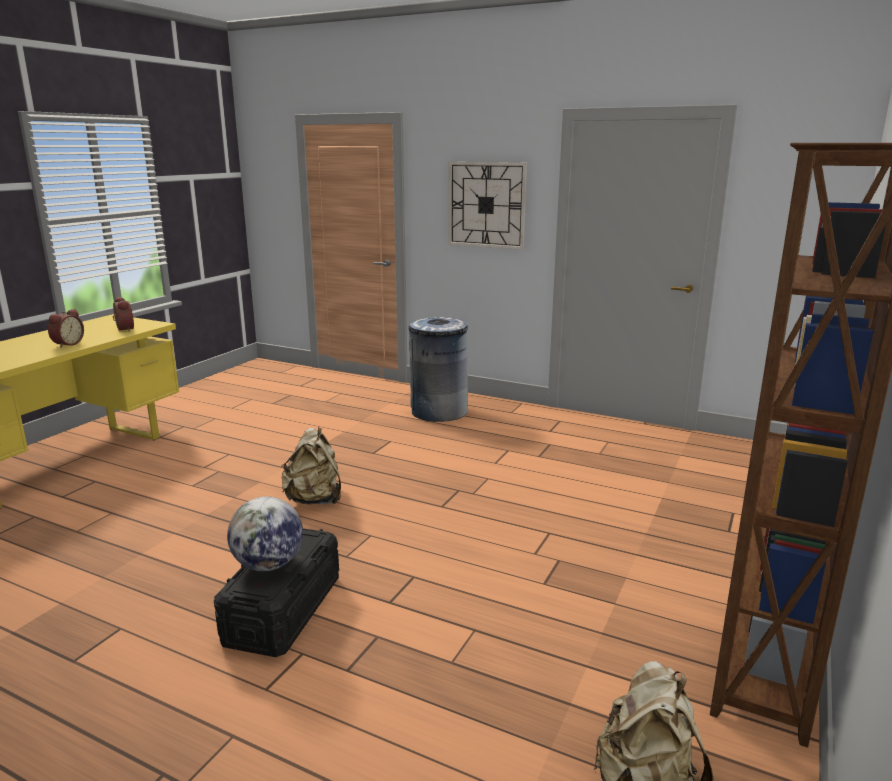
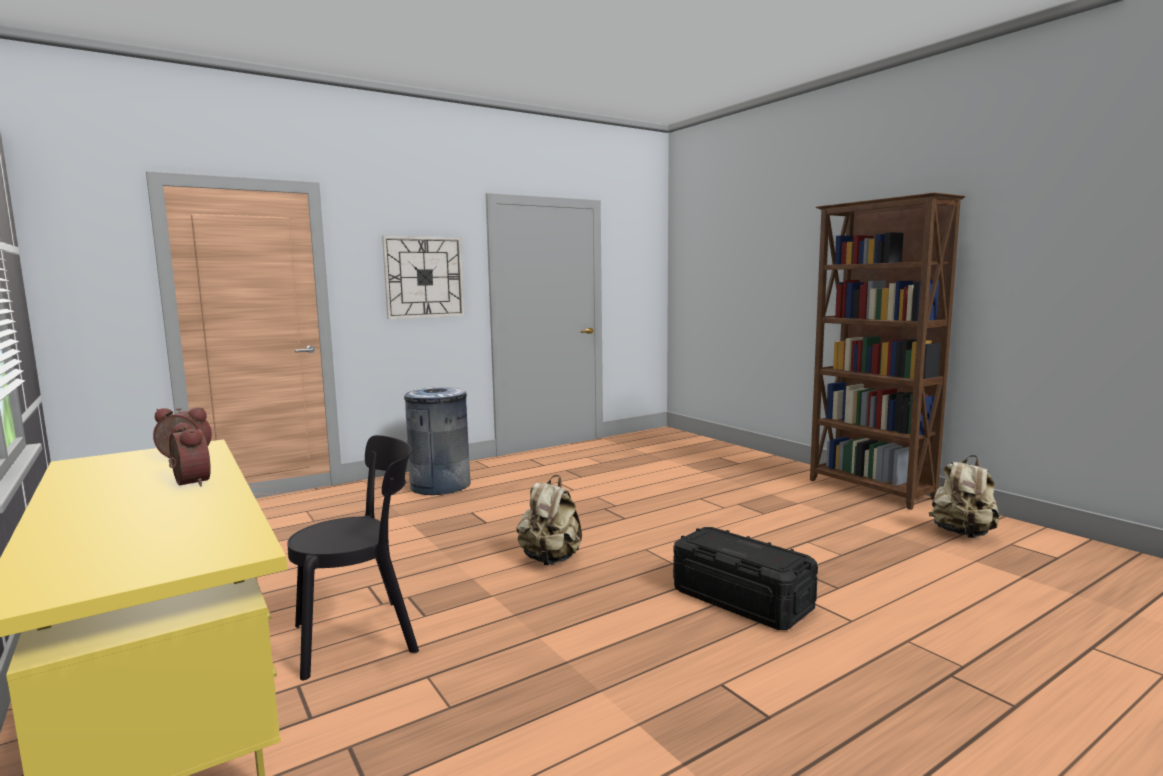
camera: 60 degrees left, 10 degrees down
globe [227,496,303,571] -> none
none -> black chair [287,435,419,681]

